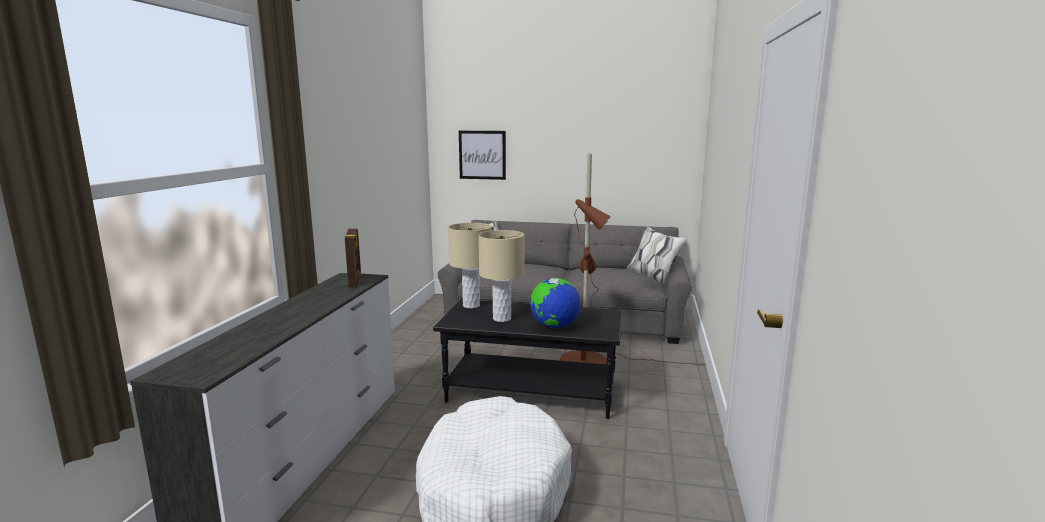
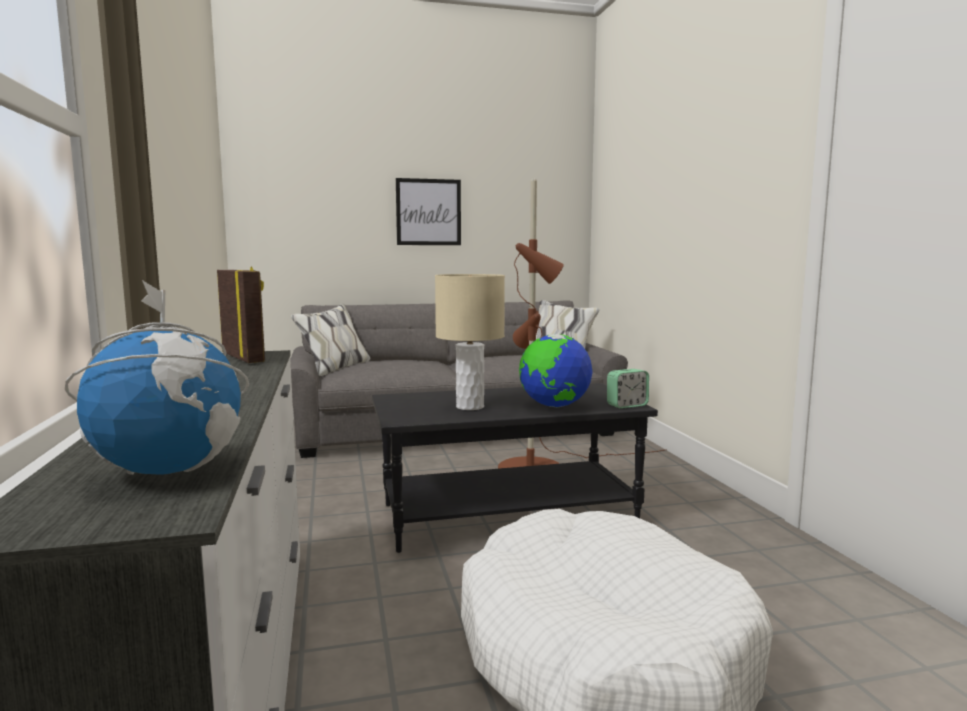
camera: 25 degrees left, 5 degrees down
beige table lamp [448,223,491,308] -> none
picture [459,131,506,180] -> picture moved to [396,178,461,245]
none -> globe [65,280,249,475]
none -> alarm clock [607,369,649,409]

